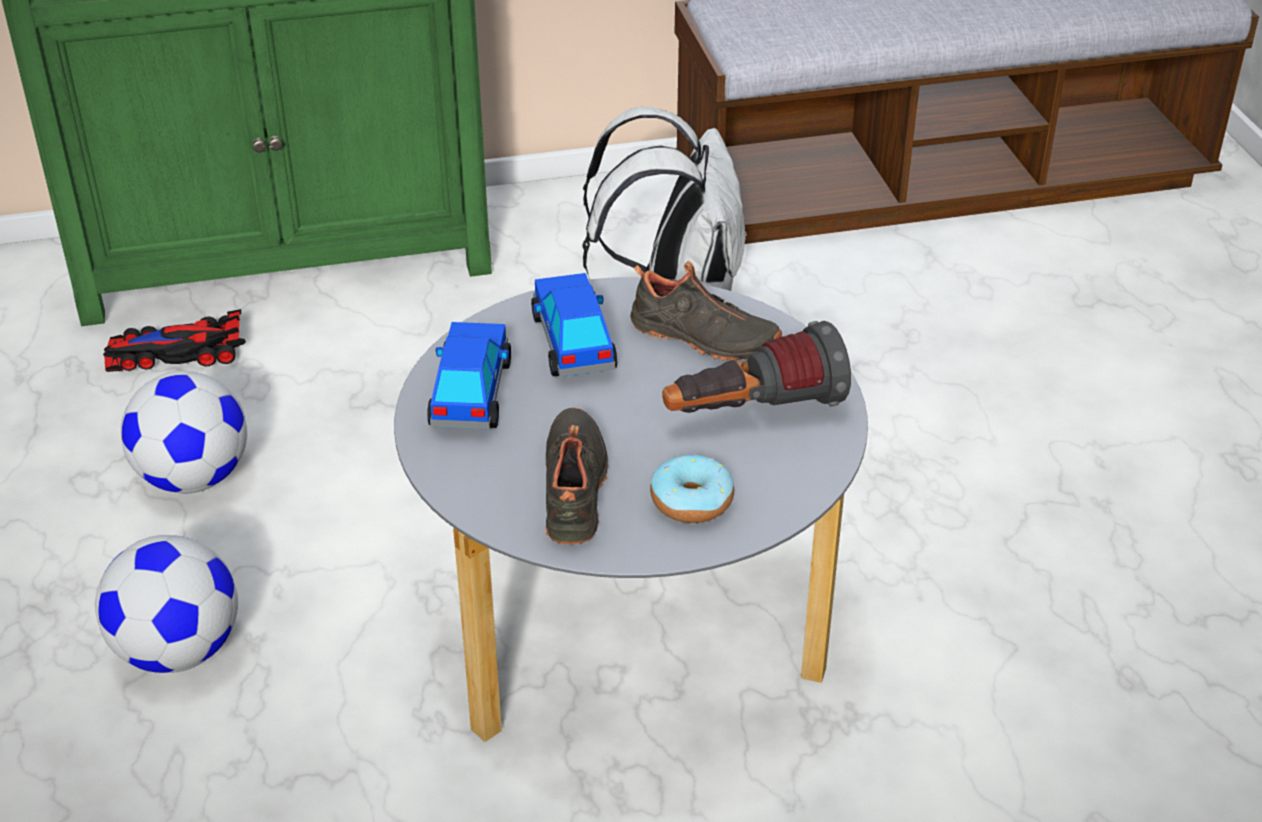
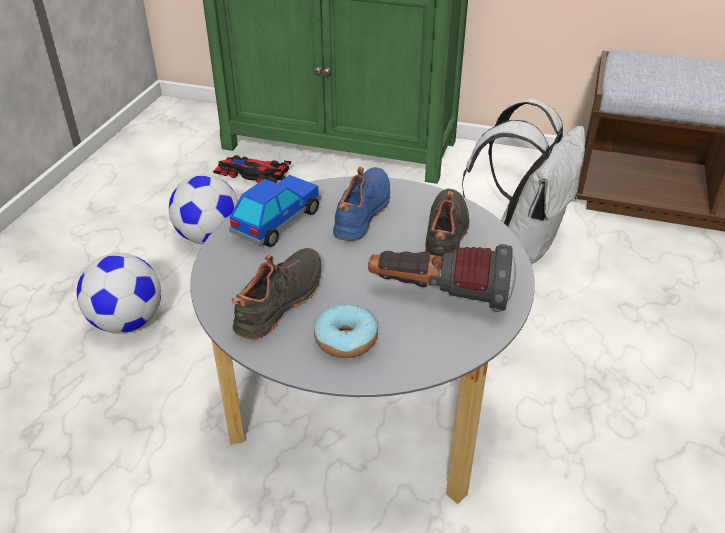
camera: 30 degrees right, 0 degrees up
toy car [531,273,617,377] -> blue shoe [333,166,390,241]
black shoe [630,261,782,361] -> black shoe turned 135 degrees counterclockwise [425,189,470,270]

